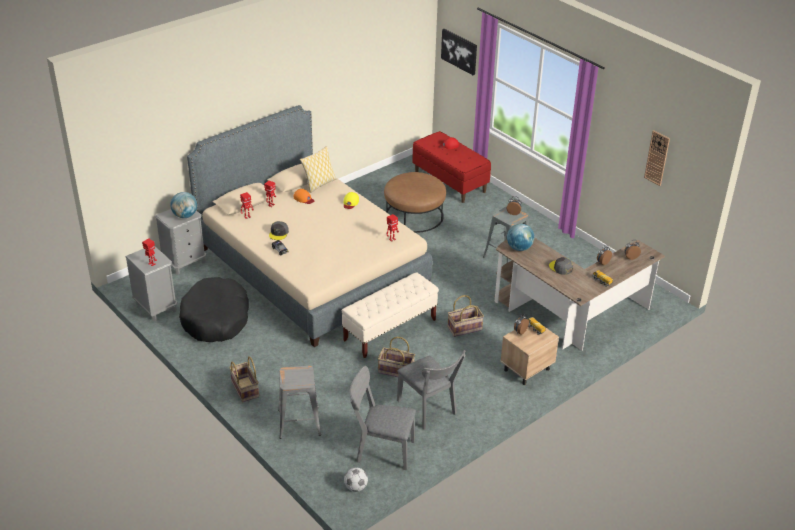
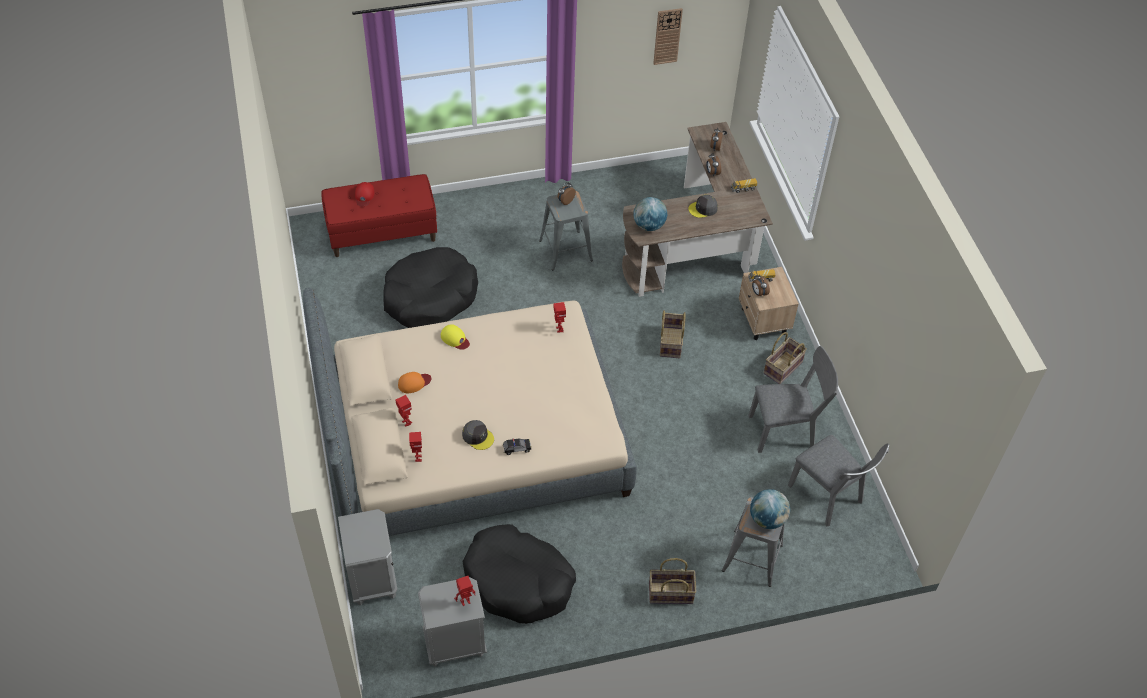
camera: 65 degrees left, 15 degrees up
globe [170,192,197,218] -> globe moved to [750,489,790,529]
pillow [300,146,336,193] -> none
beige bench [342,272,439,358] -> none
football [344,467,368,492] -> none
grey chair [350,366,416,470] -> grey chair turned 75 degrees counterclockwise [788,435,889,527]
basket [378,337,415,377] -> basket moved to [764,332,807,384]
brown ottoman [384,172,446,233] -> black dog bed [384,247,478,328]
picture [441,29,477,75] -> none

